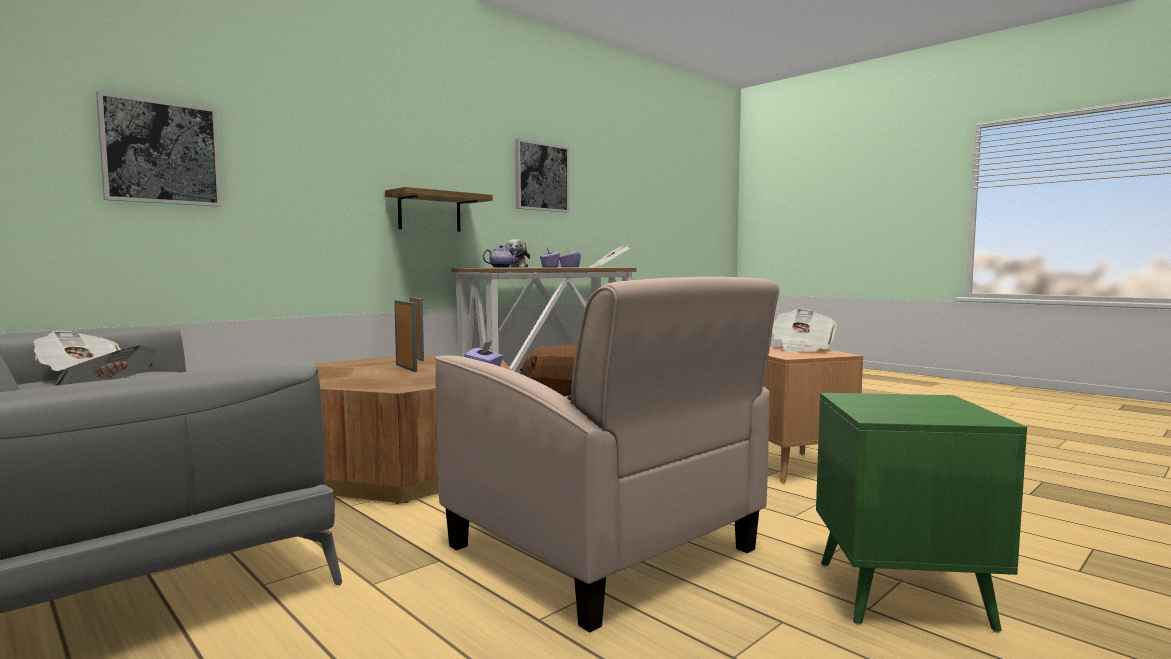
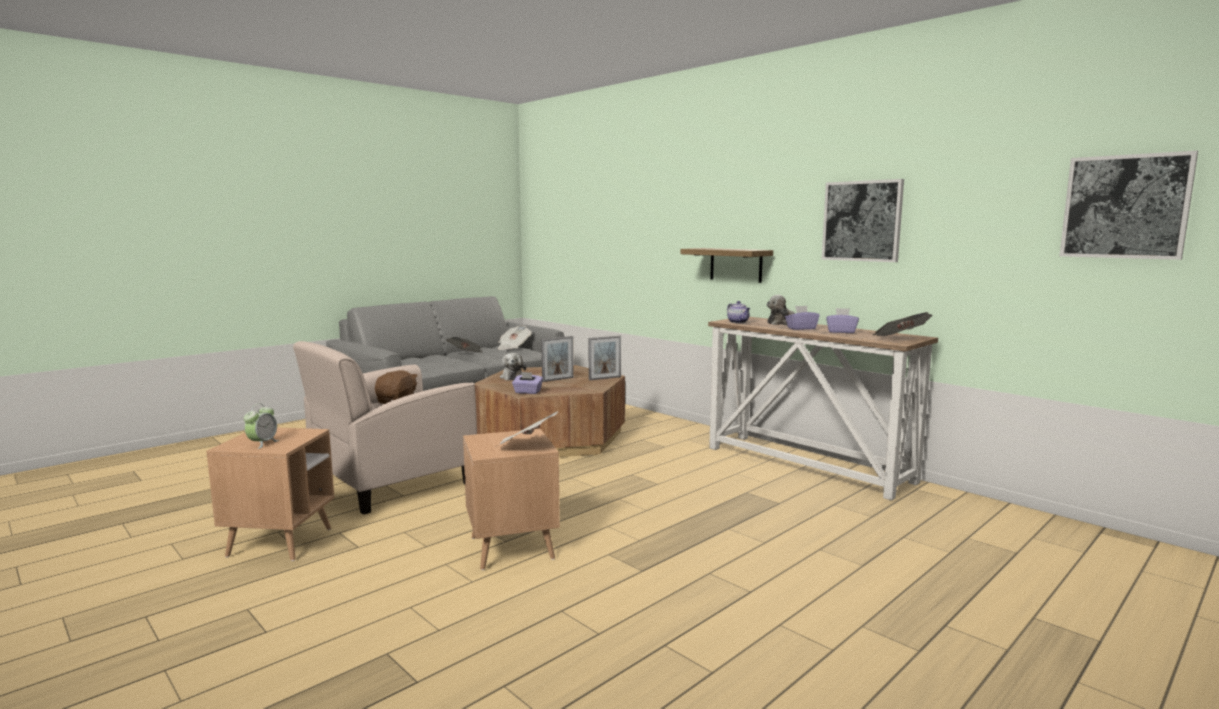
camera: 90 degrees right, 5 degrees up
picture [96,91,222,207] -> picture moved to [1060,151,1198,260]
green side table [816,393,1027,633] -> brown side table [206,428,334,561]
none -> alarm clock [244,403,279,449]
none -> plush toy [500,353,526,380]

